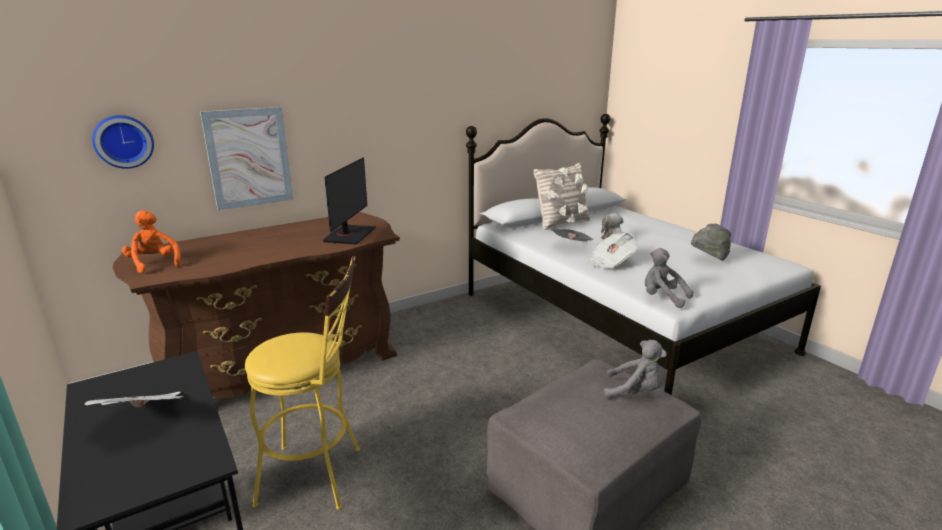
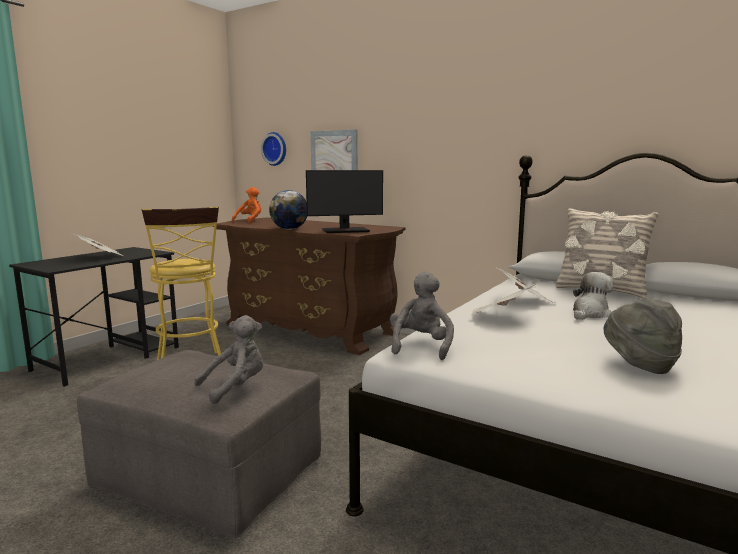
camera: 65 degrees right, 10 degrees down
grey plush toy [604,340,667,399] -> grey plush toy turned 120 degrees counterclockwise [194,315,264,404]
none -> globe [269,190,308,229]

